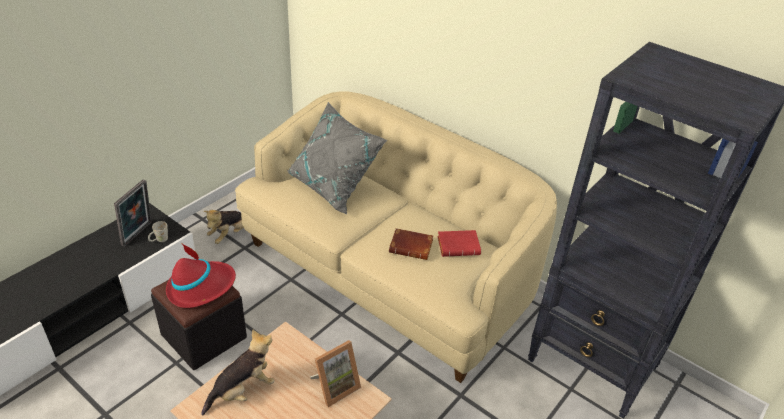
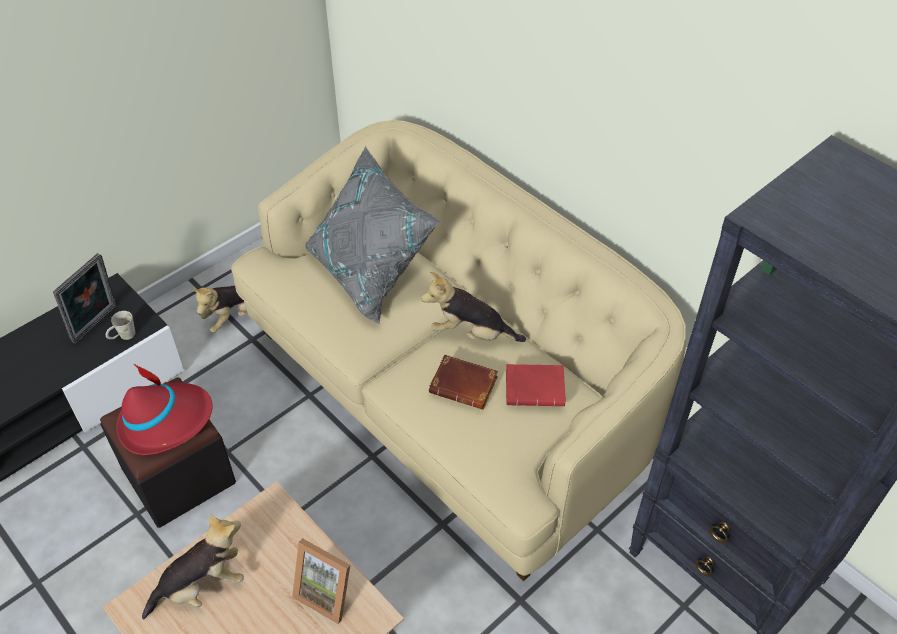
camera: 10 degrees right, 10 degrees up
picture frame [310,340,361,407] -> picture frame turned 60 degrees clockwise [292,538,350,624]
none -> plush toy [421,272,526,342]

